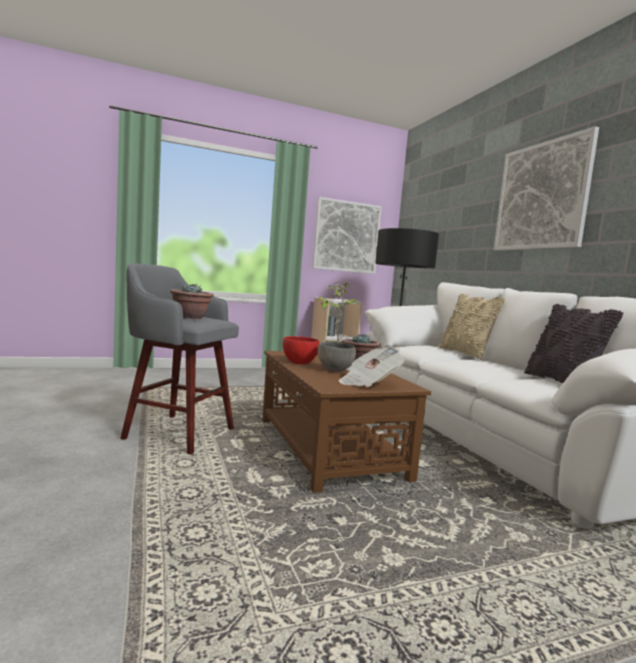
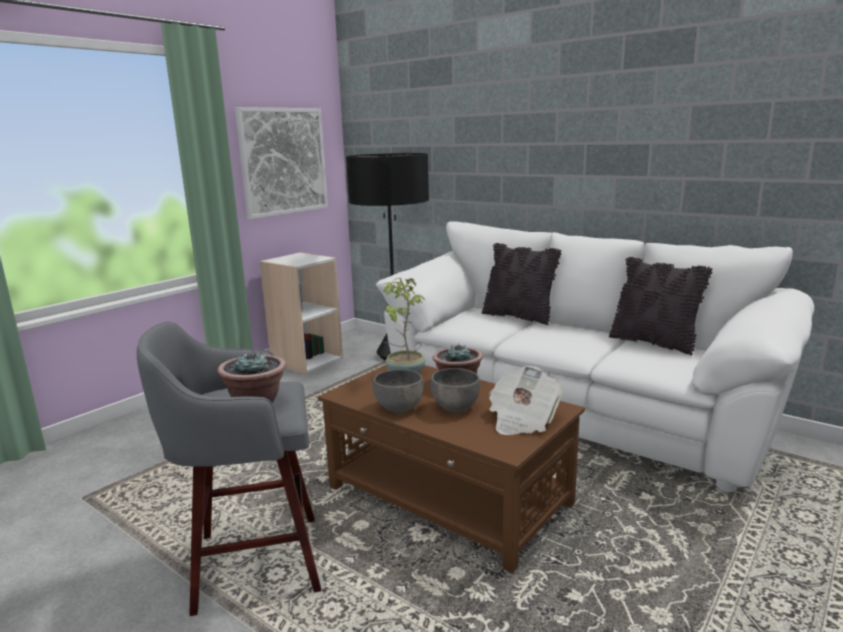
camera: 30 degrees left, 10 degrees up
red bowl [283,336,320,364] -> grey bowl [372,369,424,413]
beige pillow [438,294,505,359] -> black pillow [482,243,562,325]
picture [494,126,599,251] -> none

